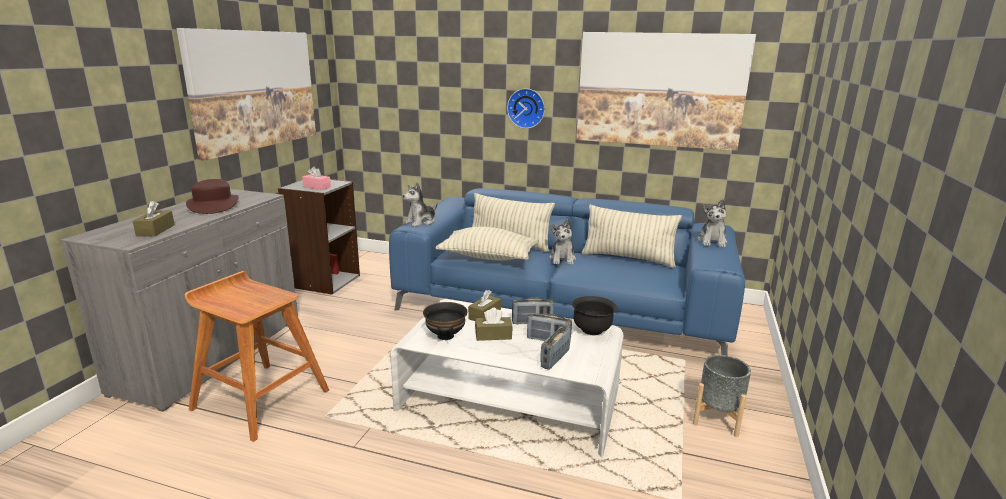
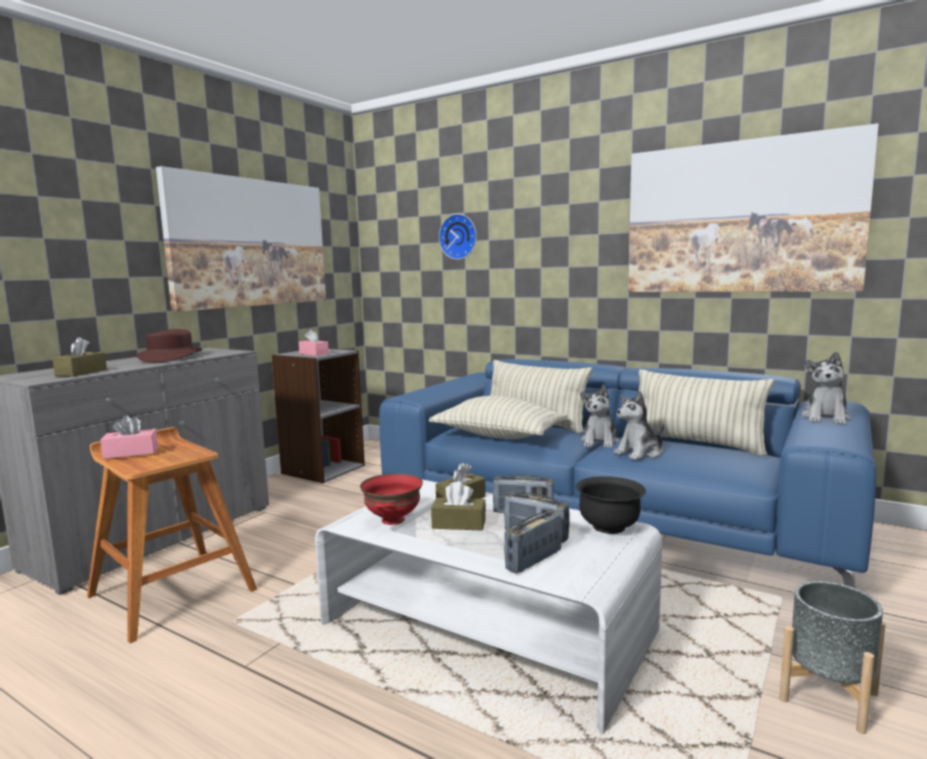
camera: 15 degrees right, 10 degrees down
plush toy [403,182,438,227] -> plush toy moved to [614,391,665,460]
black bowl [423,302,468,340] -> red bowl [360,473,423,525]
wall clock [507,88,545,129] -> wall clock moved to [439,214,477,260]
none -> pink tissue box [100,415,158,459]

